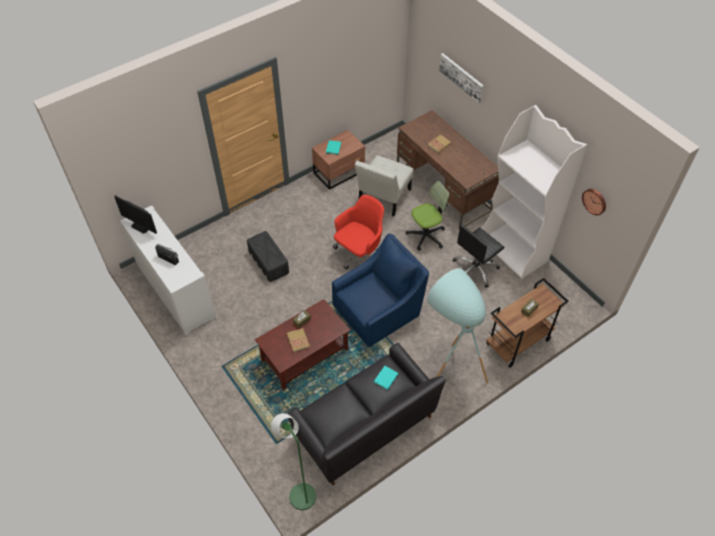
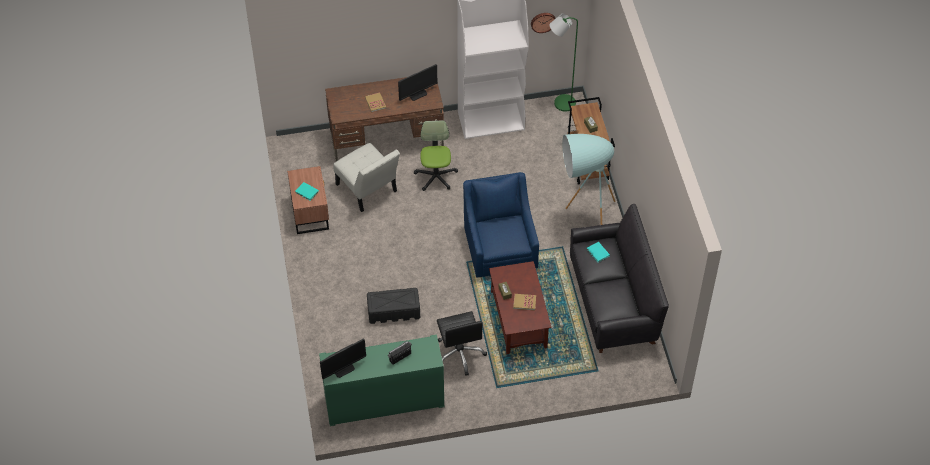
camera: 65 degrees left, 0 degrees up
white cabinet [120,206,216,335] -> green cabinet [319,334,444,426]
green floor lamp [271,413,316,510] -> green floor lamp moved to [550,13,578,112]
red office chair [333,195,384,270] -> none
picture [439,53,484,103] -> none
black office chair [453,225,505,288] -> black office chair moved to [437,311,487,376]
none -> monitor [398,64,437,101]

